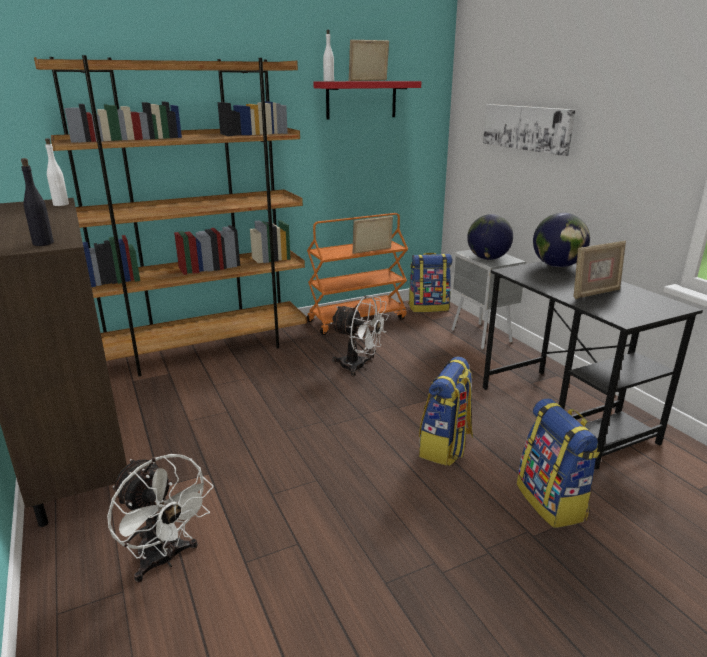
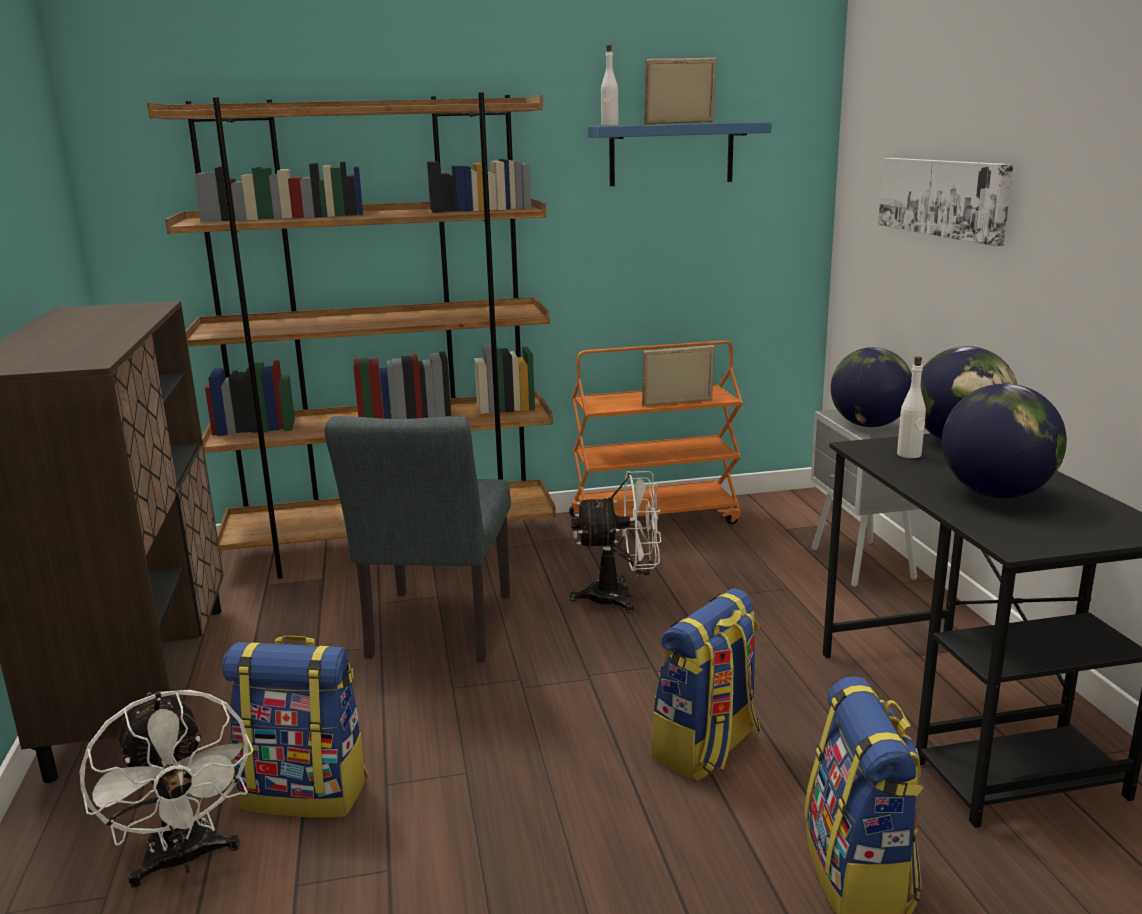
camera: 15 degrees right, 5 degrees down
black bottle [21,158,54,246] -> none
white bottle [45,138,69,206] -> white bottle moved to [897,356,926,458]
red shelf [313,81,421,119] -> blue shelf [588,122,772,186]
white fan [330,295,389,377] -> white fan turned 45 degrees counterclockwise [569,471,661,613]
backpack [408,253,452,312] -> backpack moved to [222,636,368,818]
picture frame [573,240,626,299] -> globe [942,384,1067,498]
none -> grey chair [325,416,511,662]

